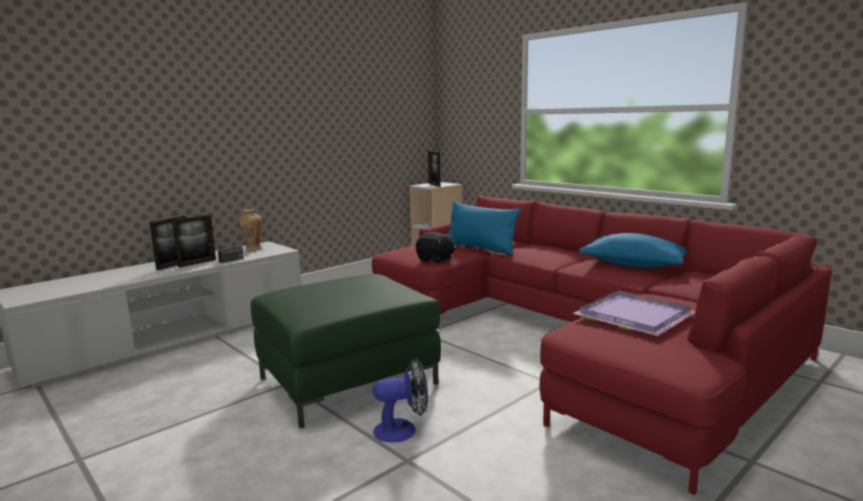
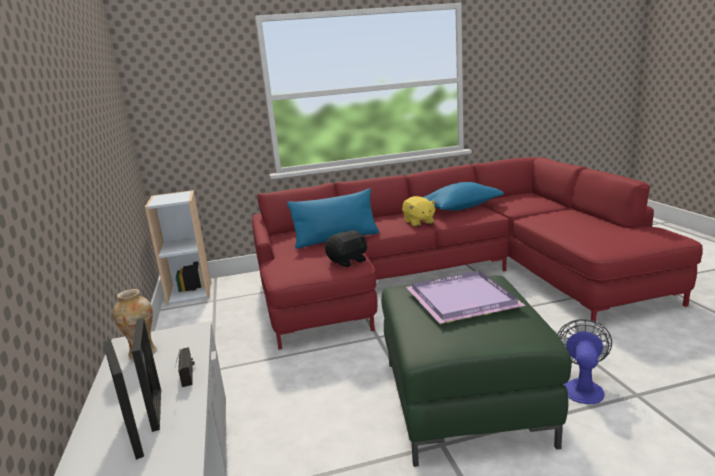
camera: 60 degrees left, 5 degrees up
picture frame [428,151,441,187] -> none
purple tray [572,290,695,336] -> purple tray moved to [406,270,526,324]
none -> yellow plush toy [402,196,436,227]

